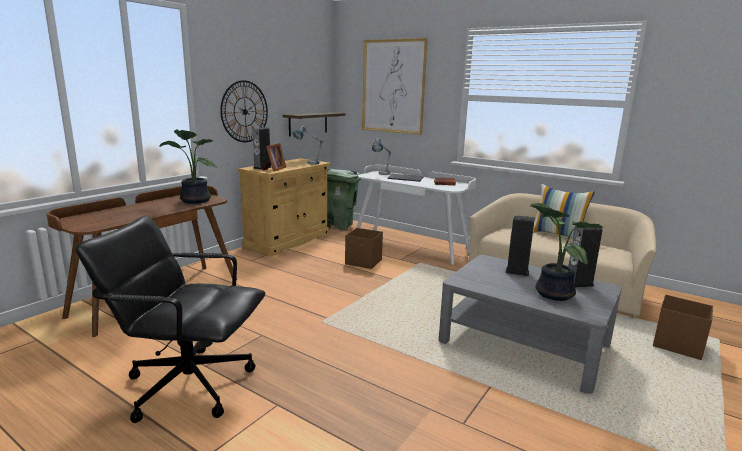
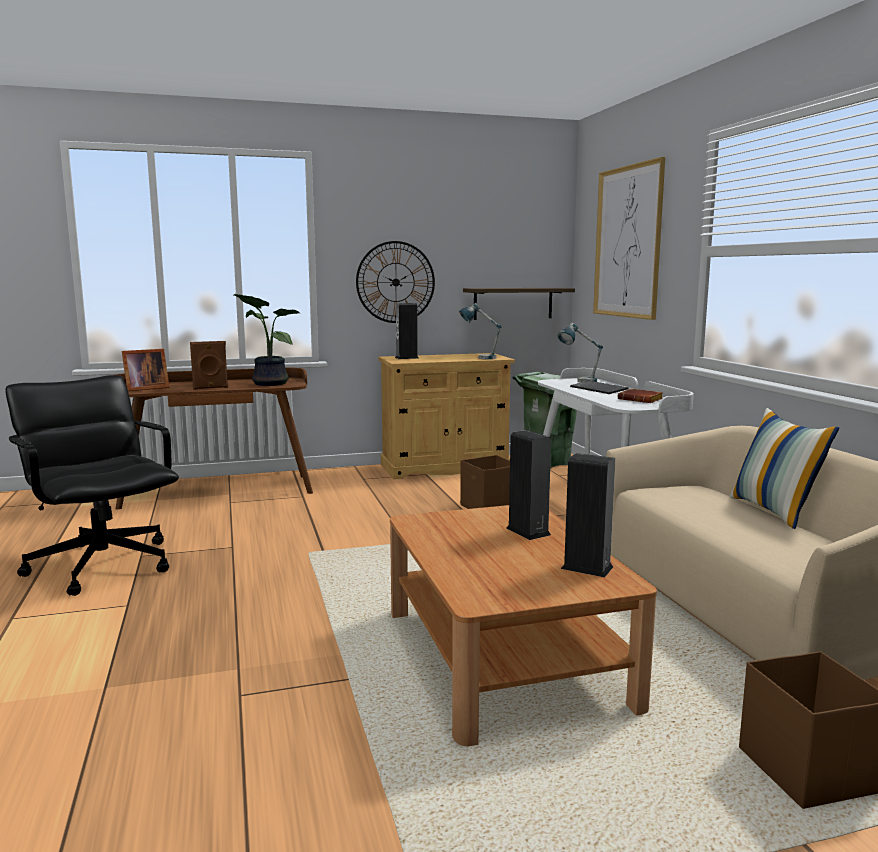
camera: 40 degrees right, 5 degrees down
picture frame [263,143,286,172] -> picture frame moved to [122,349,169,391]
grey coffee table [439,255,622,394] -> brown coffee table [390,505,657,746]
potted plant [530,203,604,301] -> none
none -> brown speaker [190,341,228,390]

